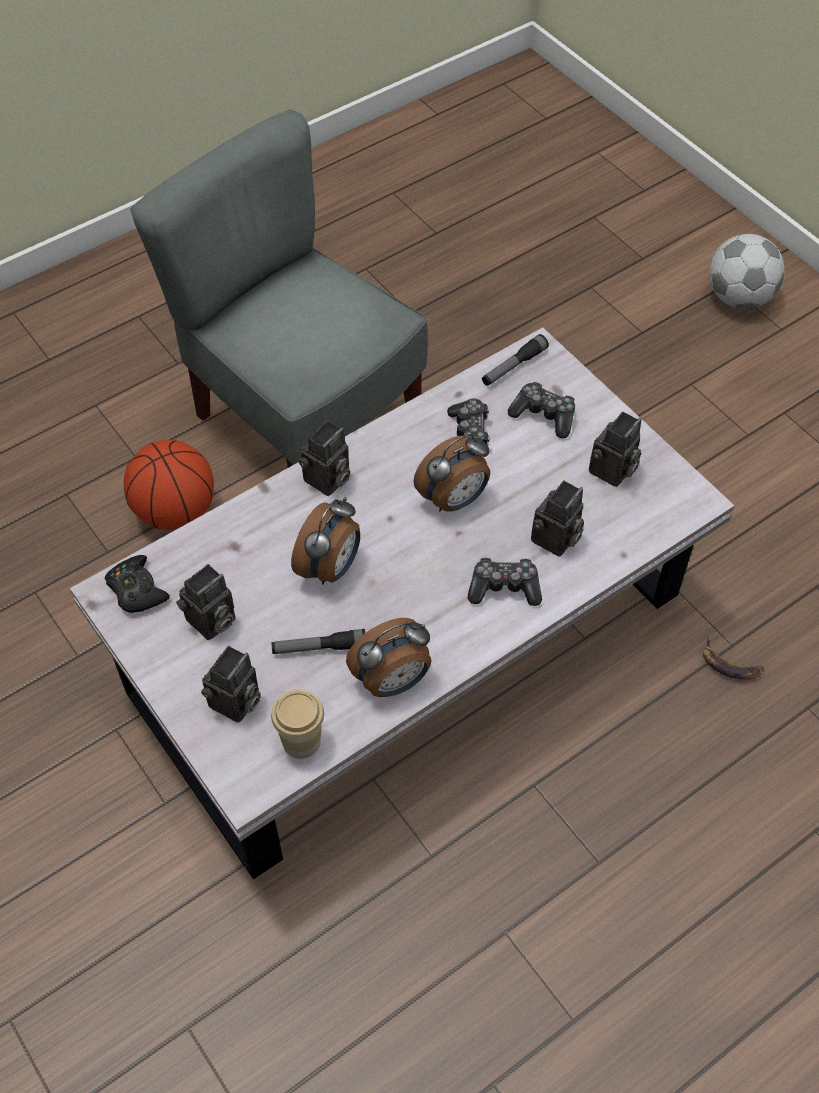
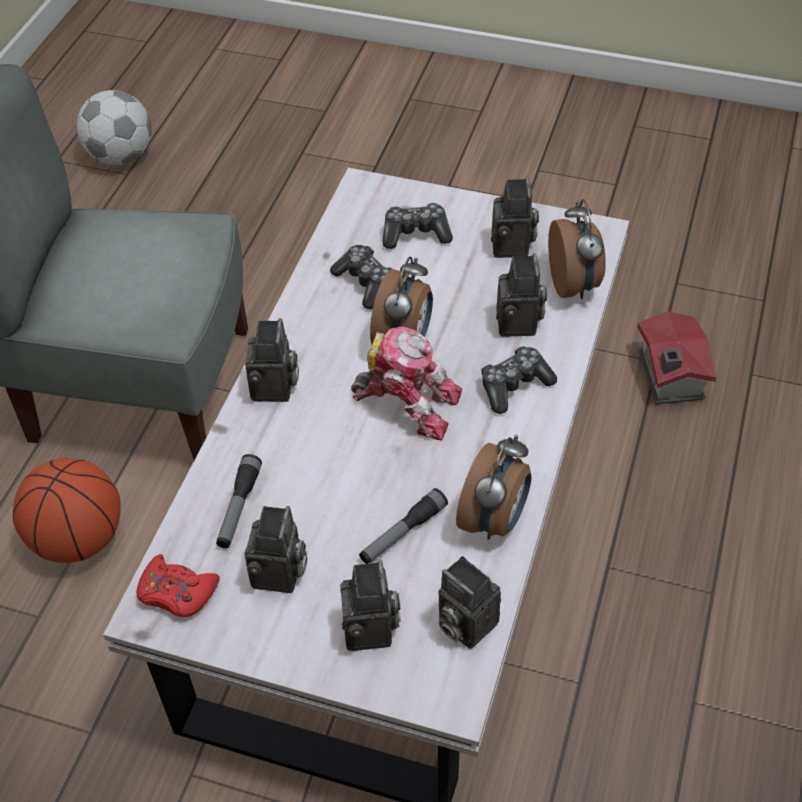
camera: 35 degrees left, 5 degrees down
black game controller [105,555,170,613] -> red game controller [136,554,220,617]
cup [271,689,324,759] -> camera [439,556,501,649]
alarm clock [291,497,360,585] -> alarm clock moved to [548,199,606,299]
flashlight [482,334,549,386] -> flashlight moved to [216,454,262,548]
banana [703,637,764,679] -> toy house [637,311,717,404]
football [709,234,785,309] -> football moved to [76,90,152,165]
none -> toy robot [351,327,462,440]

